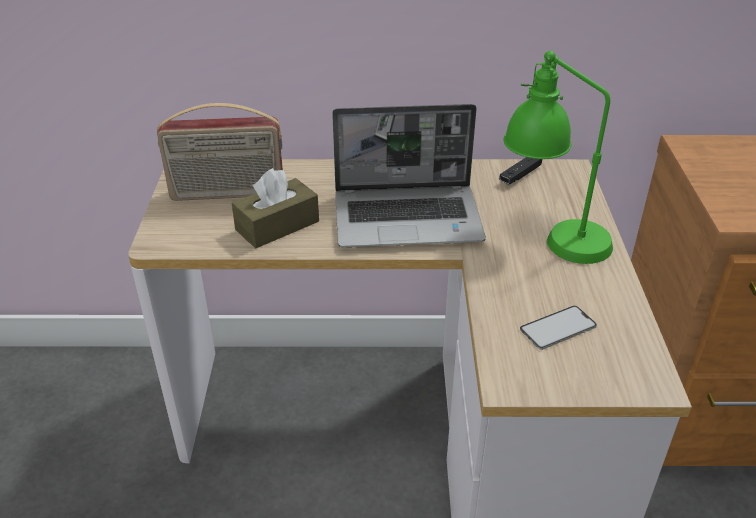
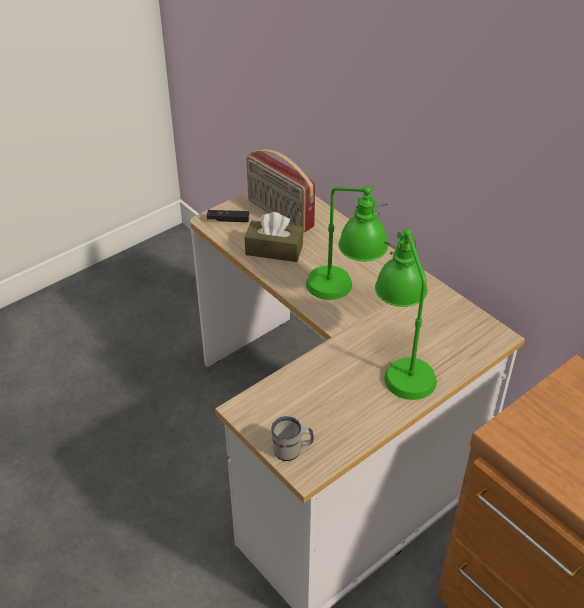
camera: 50 degrees right, 5 degrees up
laptop [332,104,486,247] -> green table lamp [306,185,388,300]
black game controller [499,157,542,184] -> black game controller moved to [207,210,249,222]
phone [520,306,597,350] -> none
none -> white mug [271,416,314,461]

